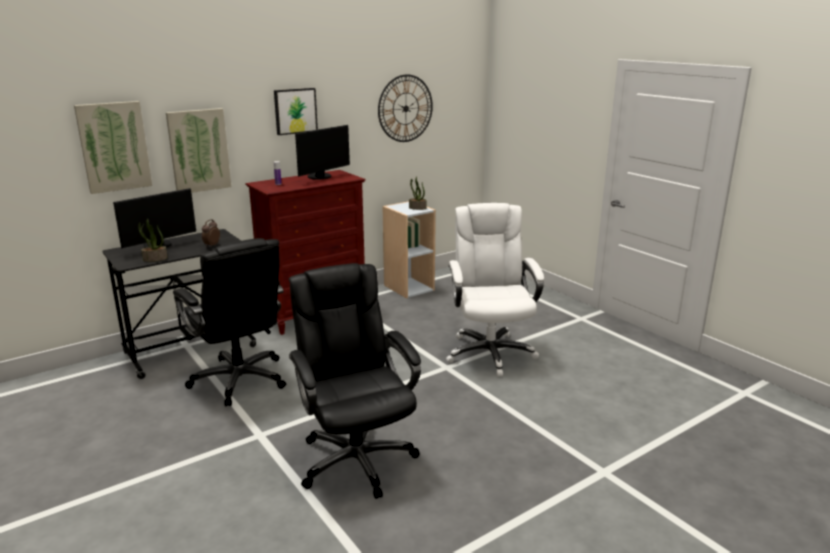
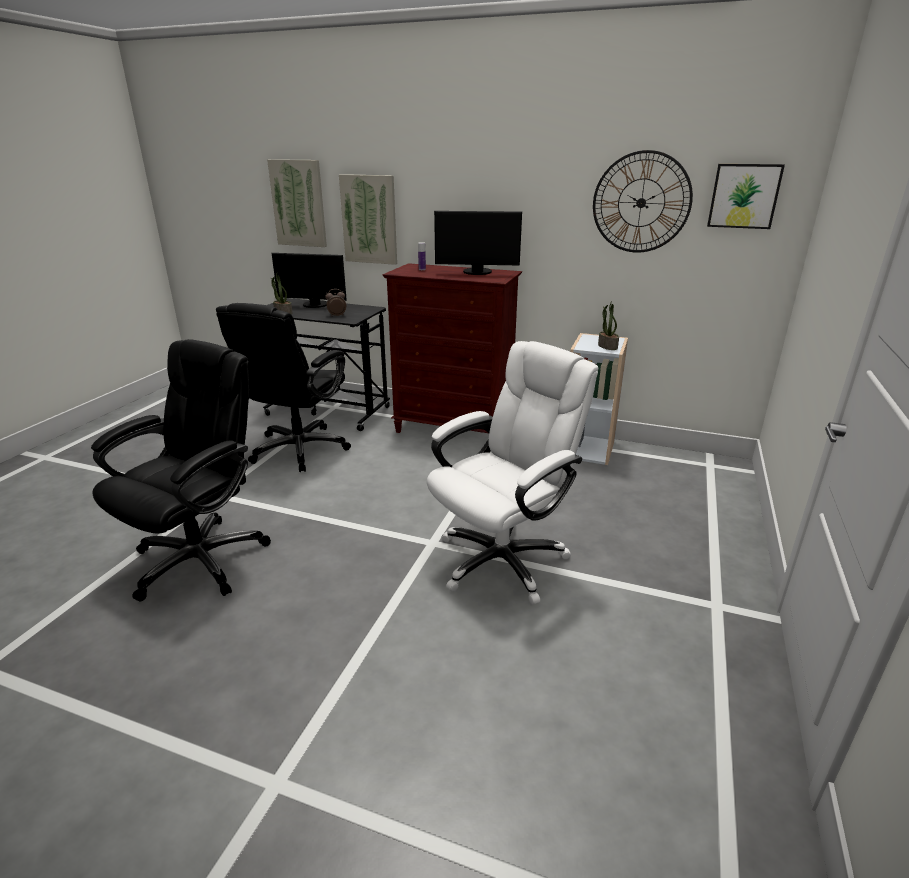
camera: 55 degrees right, 5 degrees up
picture [274,88,318,135] -> picture moved to [707,164,785,229]

